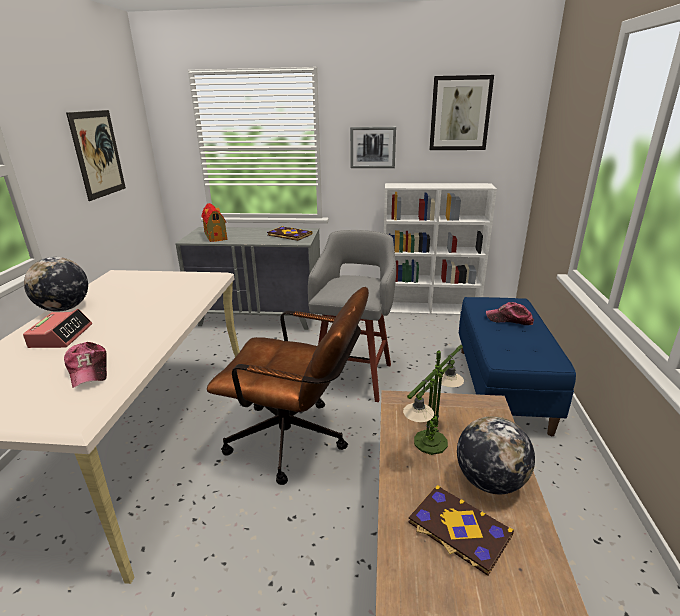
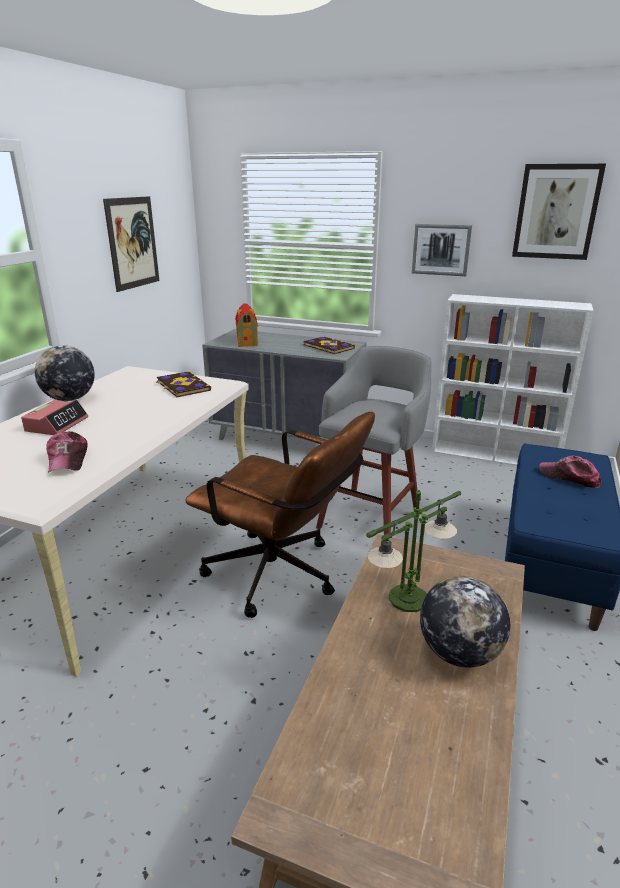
camera: 15 degrees right, 0 degrees up
book [408,485,514,576] -> book moved to [156,371,211,397]

